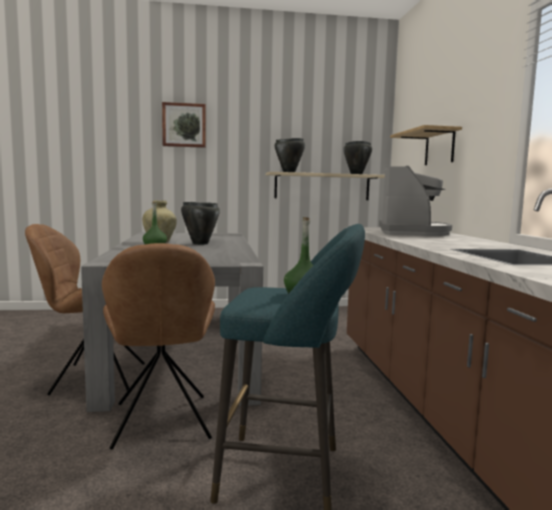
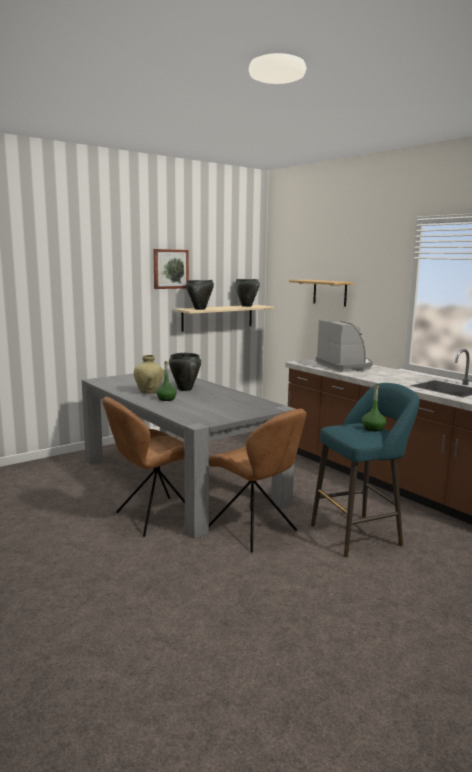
camera: 30 degrees left, 5 degrees up
picture [162,102,206,148] -> picture moved to [153,249,189,289]

